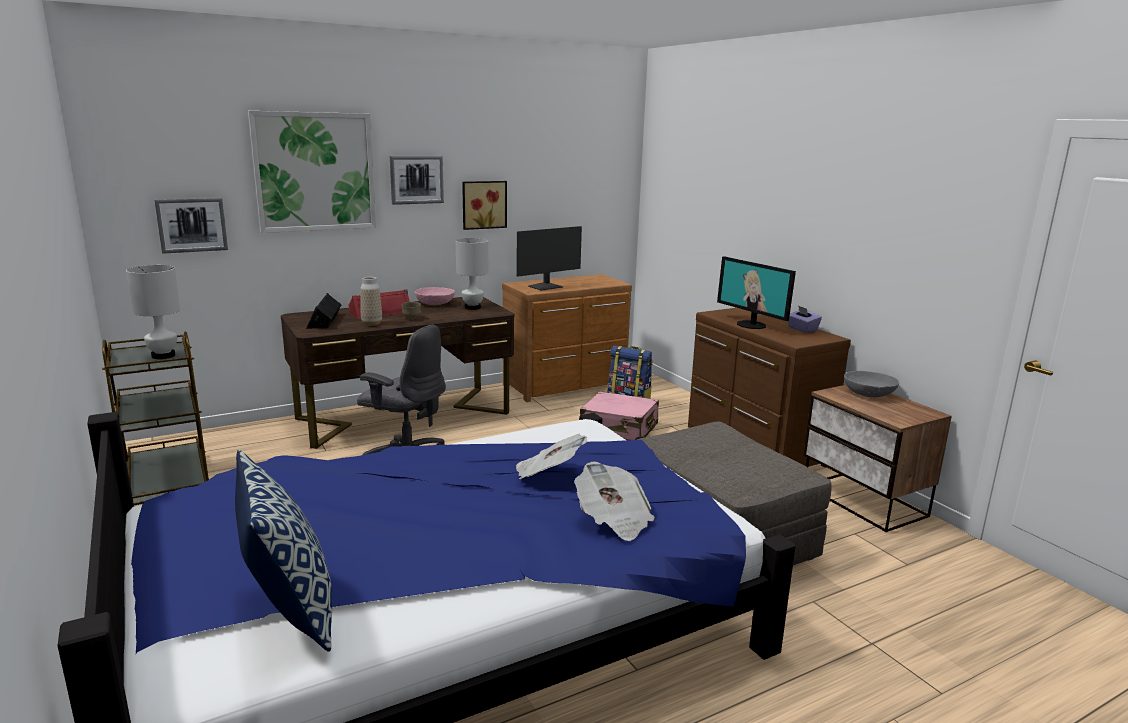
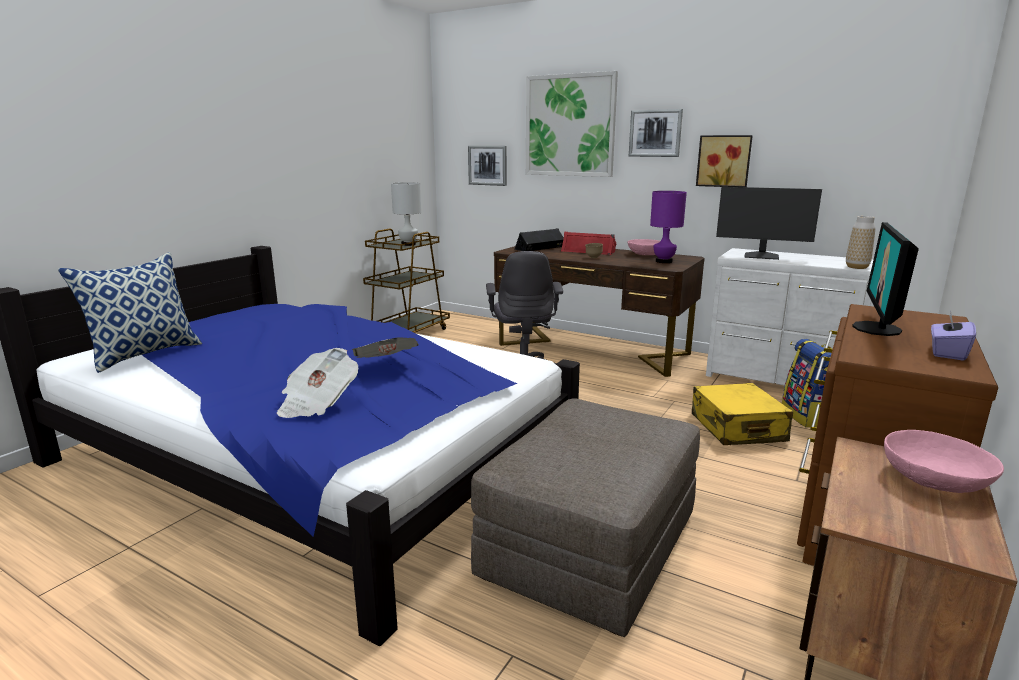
camera: 60 degrees right, 0 degrees up
vase [360,277,382,326] -> vase moved to [846,216,875,269]
white table lamp [455,238,488,310] -> purple table lamp [650,191,687,263]
brown dresser [502,274,632,402] -> white dresser [706,248,873,386]
pink suitcase [580,392,659,440] -> yellow suitcase [692,383,793,445]
grey bowl [844,371,899,397] -> pink bowl [884,430,1004,493]

